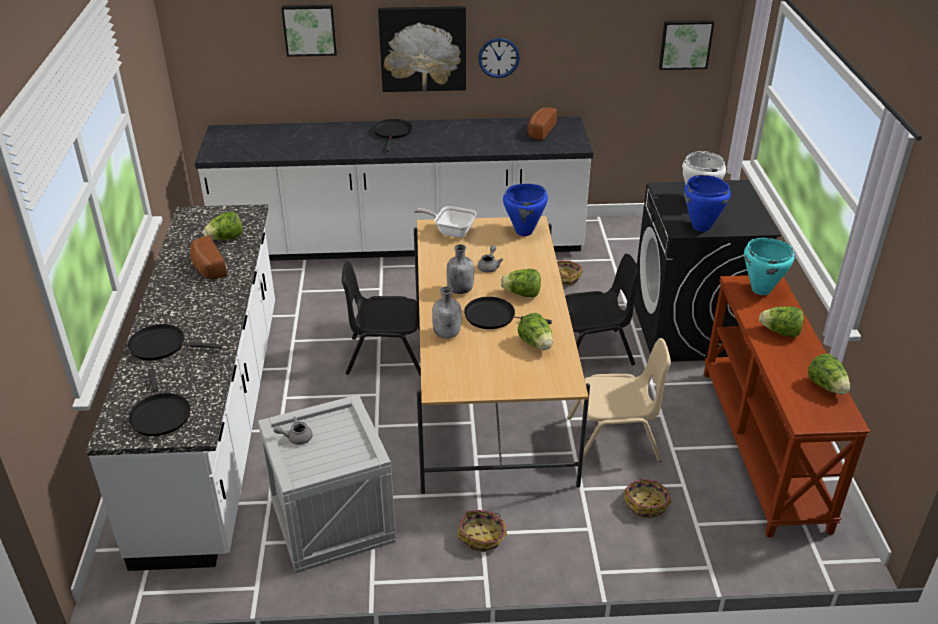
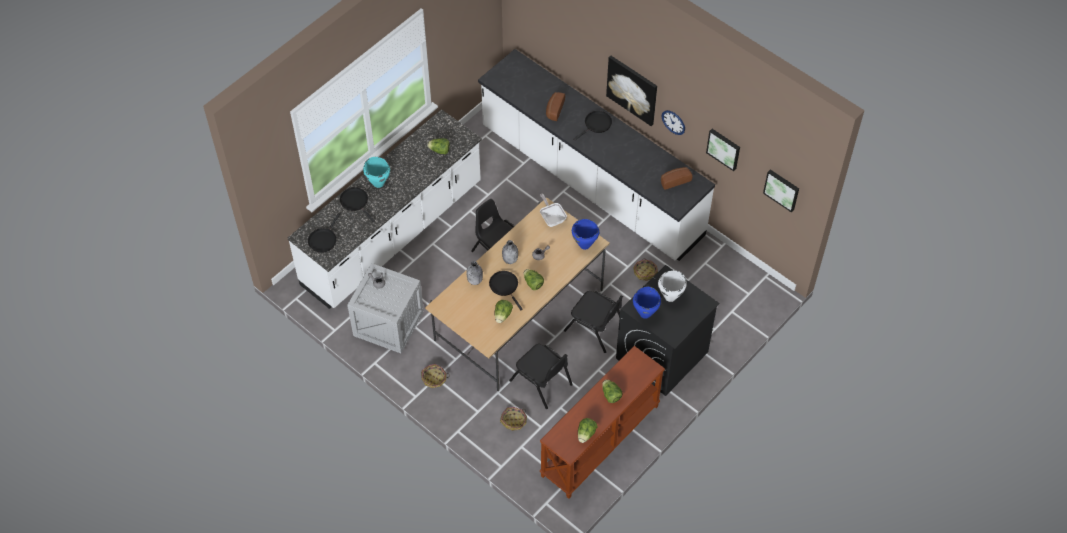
camera: 45 degrees right, 20 degrees up
bread [190,236,227,279] -> bread moved to [546,92,565,121]
picture [281,5,337,57] -> picture moved to [706,129,740,171]
beige chair [567,338,671,462] -> black chair [509,344,573,409]
turquoise cooking pot [744,238,794,295] -> turquoise cooking pot moved to [363,157,390,188]

